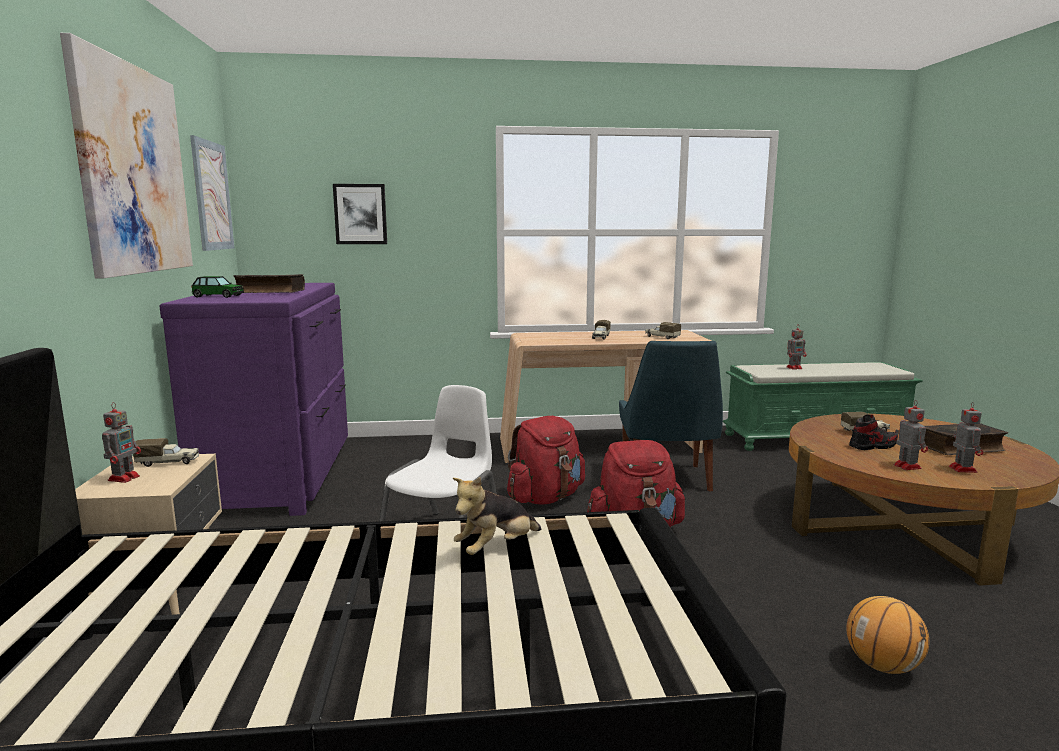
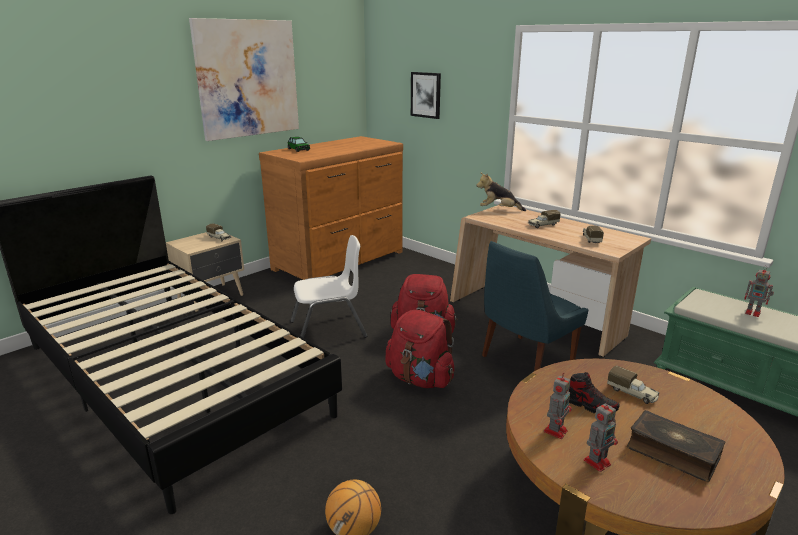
camera: 50 degrees right, 10 degrees up
toy robot [102,402,141,483] -> none
purple dresser [160,283,348,516] -> brown dresser [259,136,403,280]
picture [190,135,234,251] -> none
book [233,274,305,293] -> none
plush toy [453,477,541,555] -> plush toy moved to [476,172,526,211]

